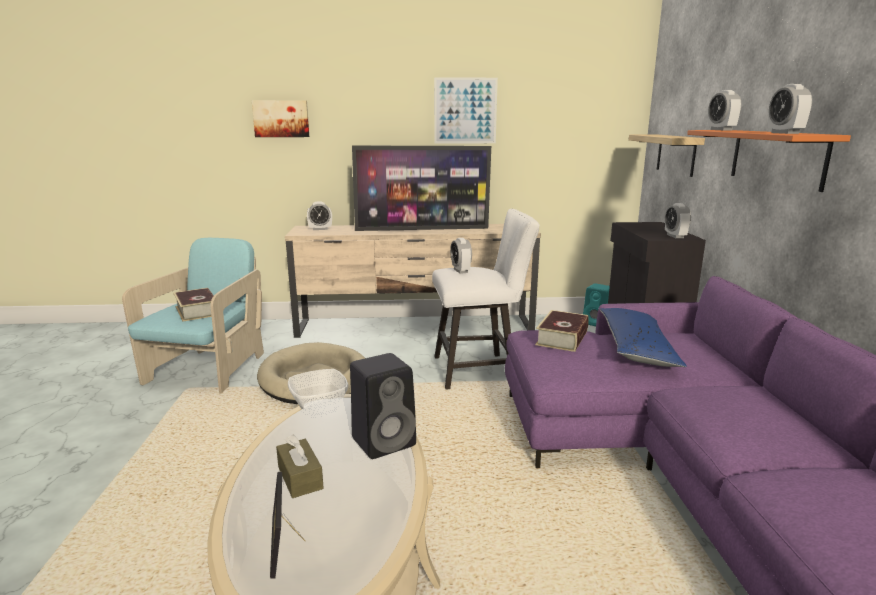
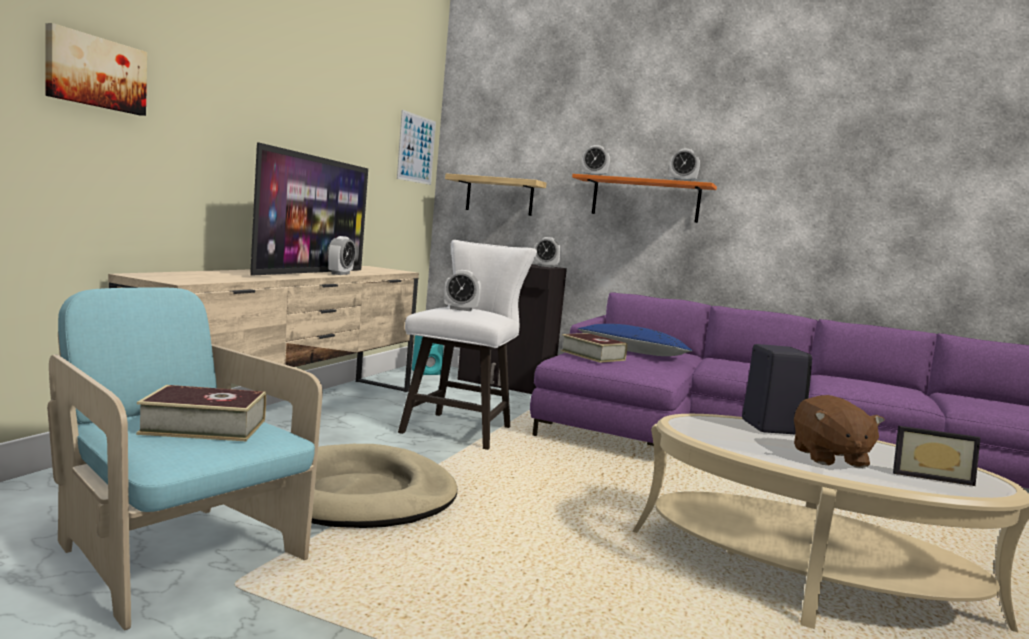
camera: 65 degrees left, 10 degrees down
brown tissue box [276,435,323,498] -> brown plush toy [794,395,885,468]
bowl [288,369,348,417] -> none
alarm clock [307,201,332,230] -> alarm clock moved to [328,236,356,275]
picture [434,77,498,144] -> picture moved to [397,110,436,185]

